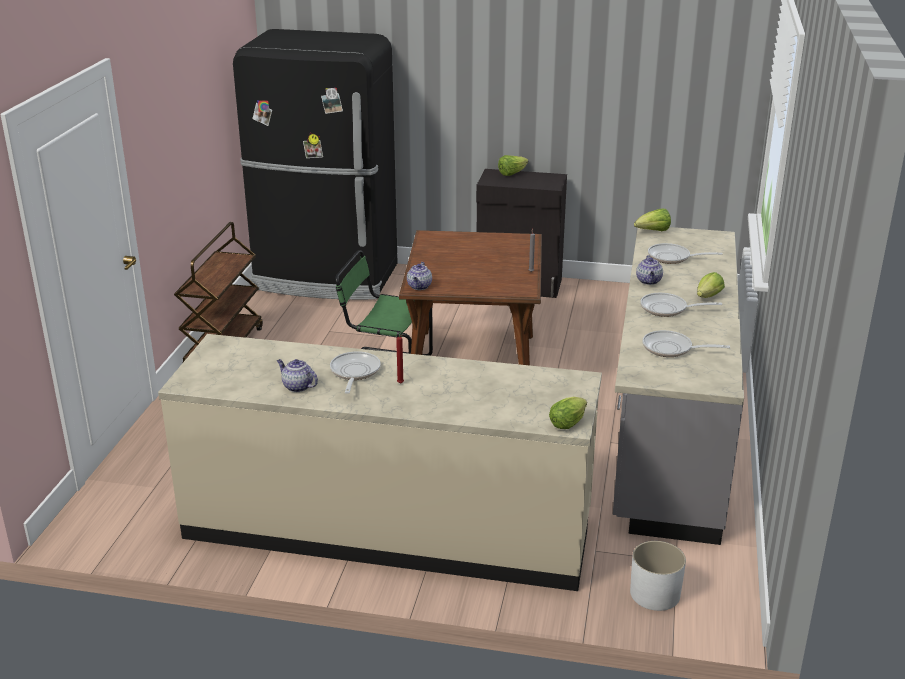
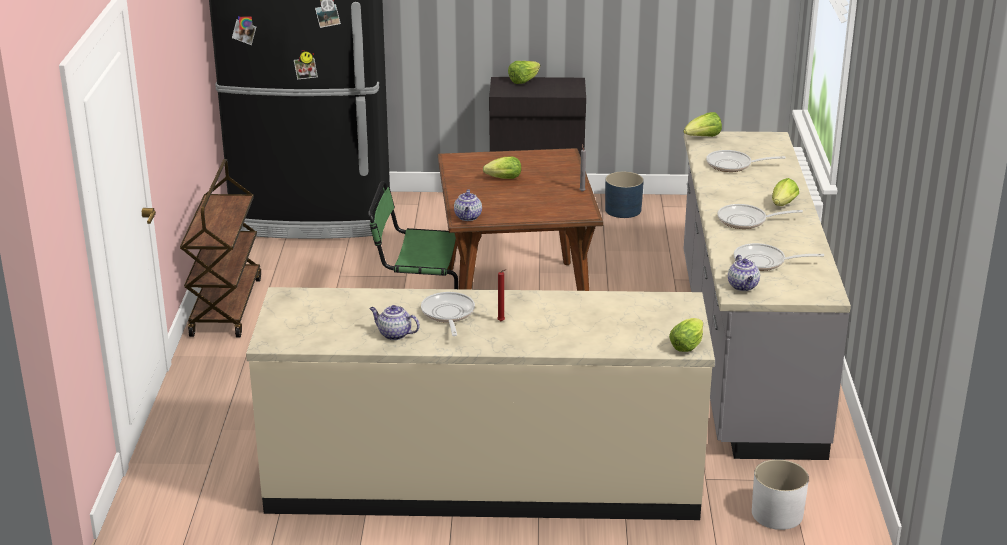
camera: 10 degrees left, 0 degrees up
teapot [636,255,663,285] -> teapot moved to [728,255,760,291]
none -> lettuce [483,156,521,179]
none -> blue planter [605,171,644,218]

